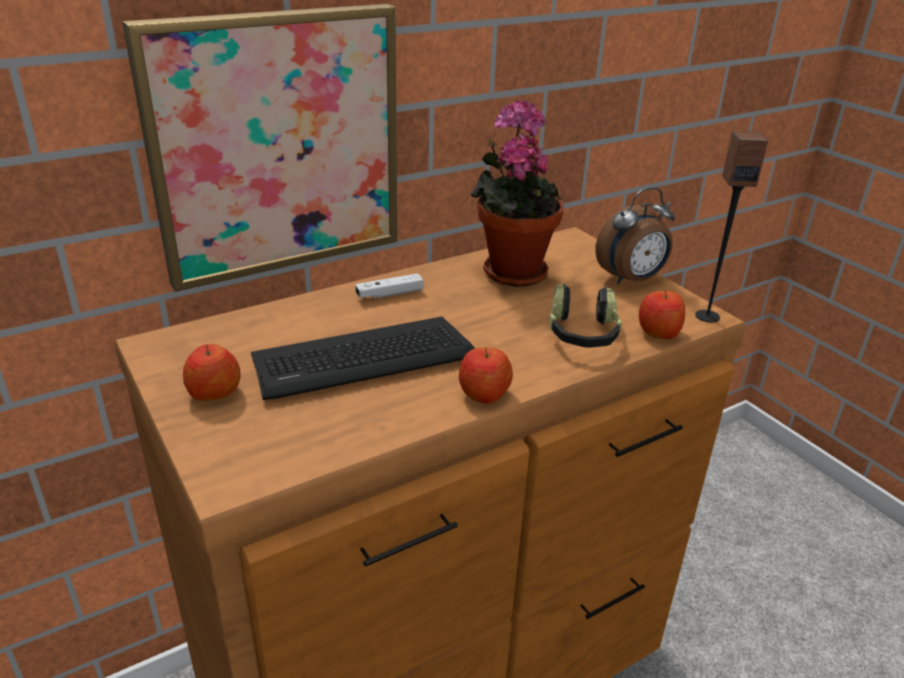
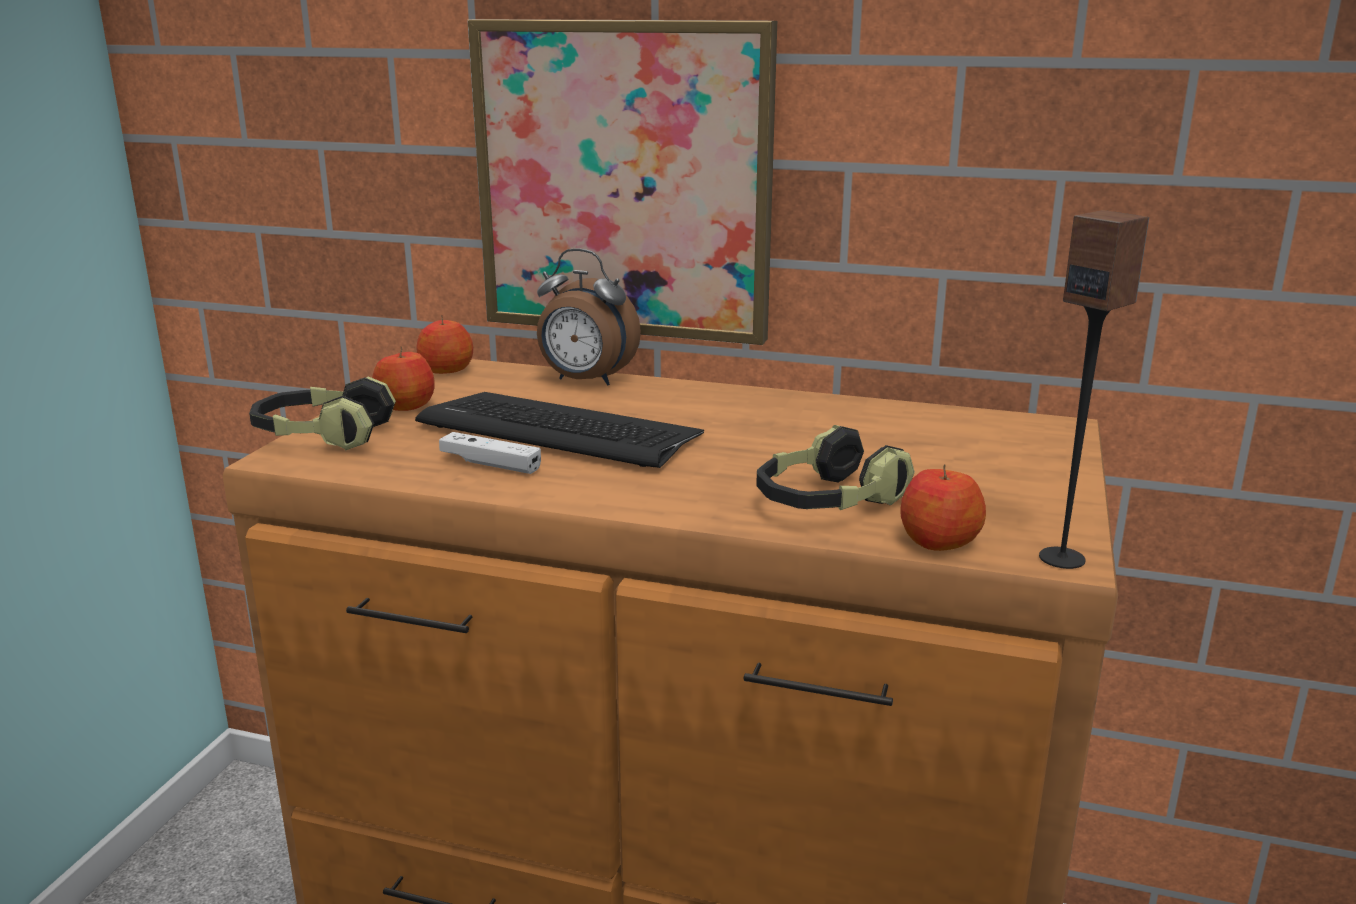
camera: 50 degrees right, 10 degrees down
white game controller [355,273,424,298] -> white game controller moved to [439,432,541,474]
apple [459,348,513,404] -> apple moved to [417,315,473,374]
potted plant [471,100,563,287] -> none
alarm clock [595,187,675,285] -> alarm clock moved to [537,249,641,385]
none -> headphones [249,377,396,450]

